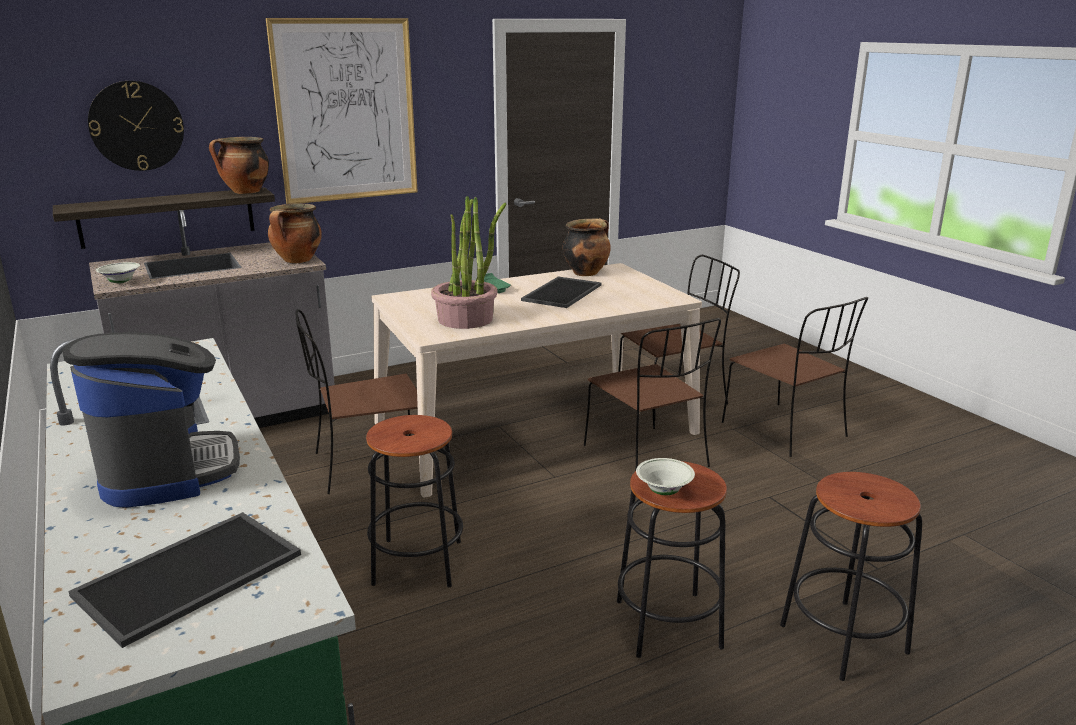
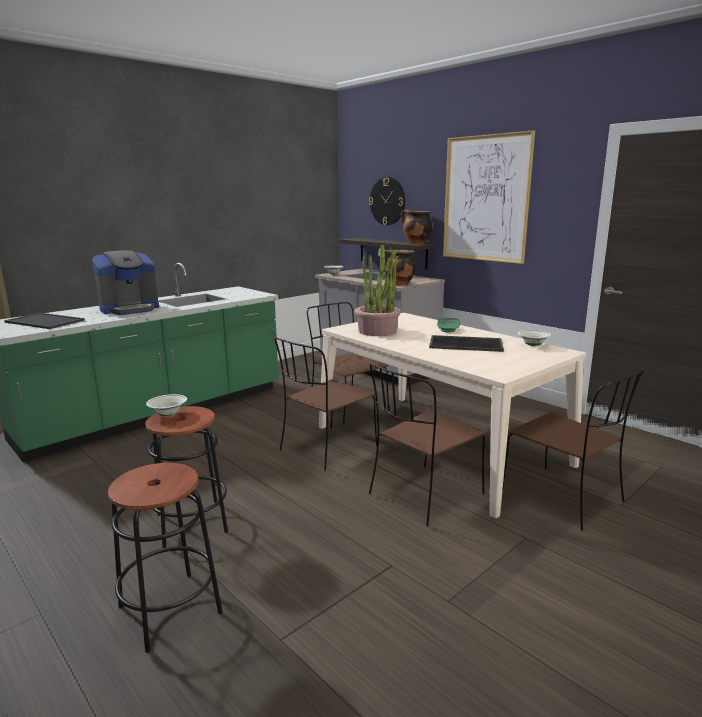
camera: 75 degrees right, 5 degrees down
black stool [366,415,463,587] -> none
cooking pot [563,218,611,276] -> white bowl [518,330,551,346]
brown chair [722,297,868,457] -> brown chair moved to [274,337,377,471]

